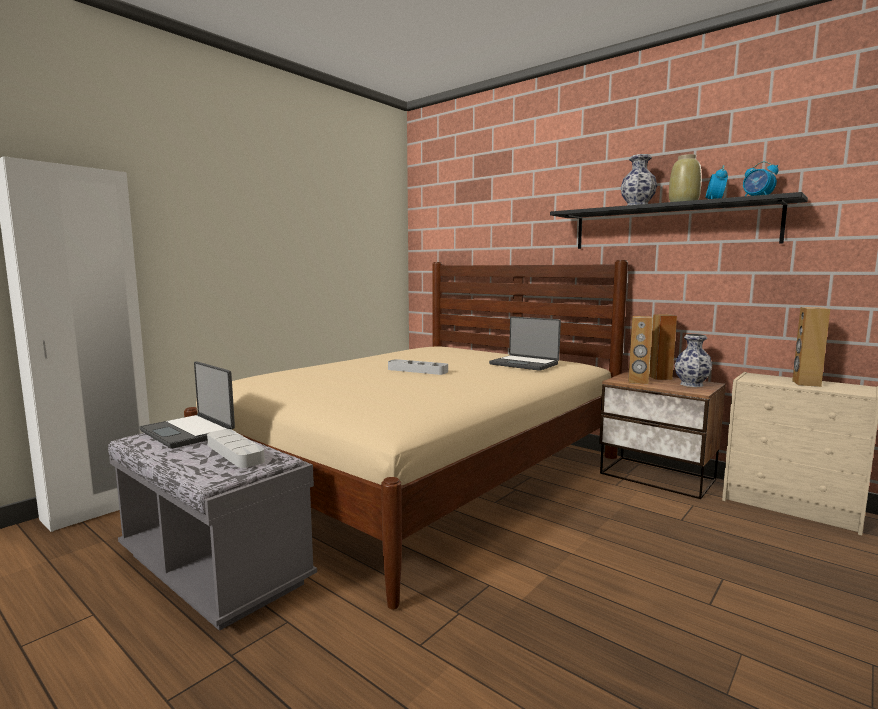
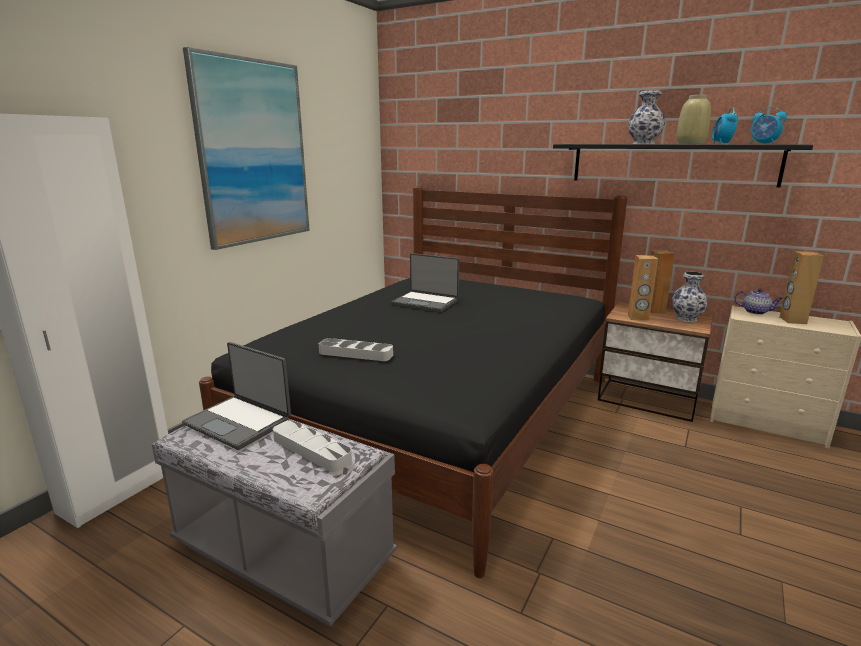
camera: 10 degrees left, 10 degrees up
beige bed [184,260,628,609] -> black bed [199,186,627,578]
grey tray [388,359,448,375] -> grey tray moved to [319,338,393,361]
laptop [489,316,561,371] -> laptop moved to [391,253,459,312]
none -> picture [183,47,310,250]
none -> teapot [734,289,783,315]

